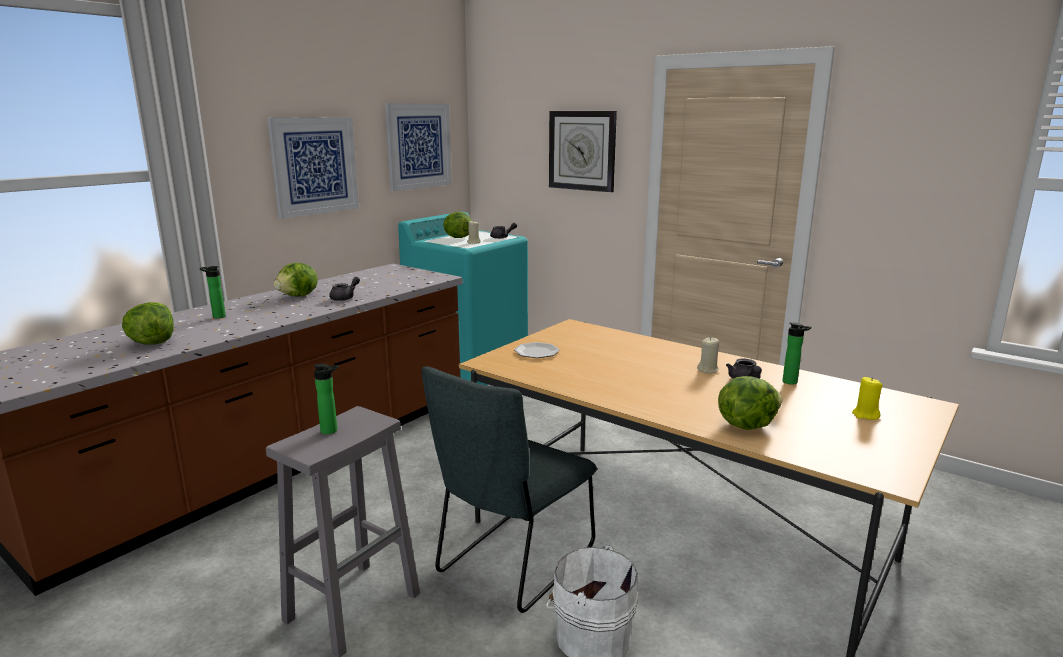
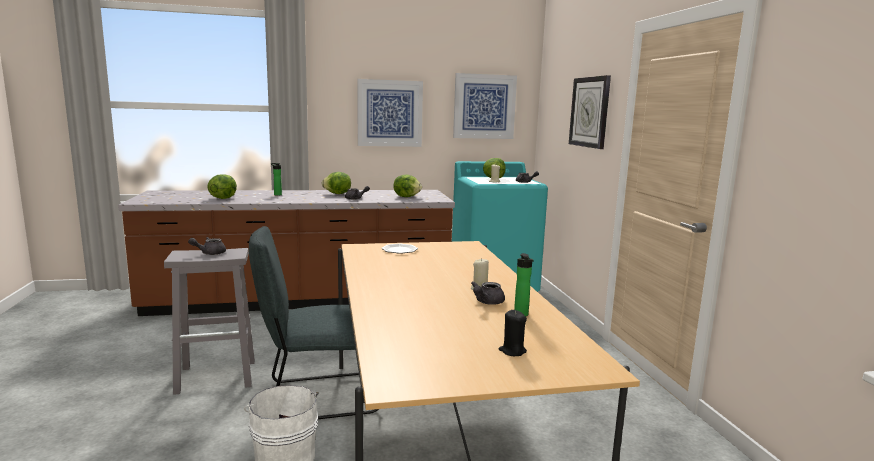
camera: 40 degrees right, 5 degrees down
bottle [314,363,339,434] -> grey teapot [188,237,226,255]
lettuce [718,376,782,430] -> lettuce moved to [393,175,422,197]
yellow candle [852,377,882,420] -> black candle [499,310,527,356]

